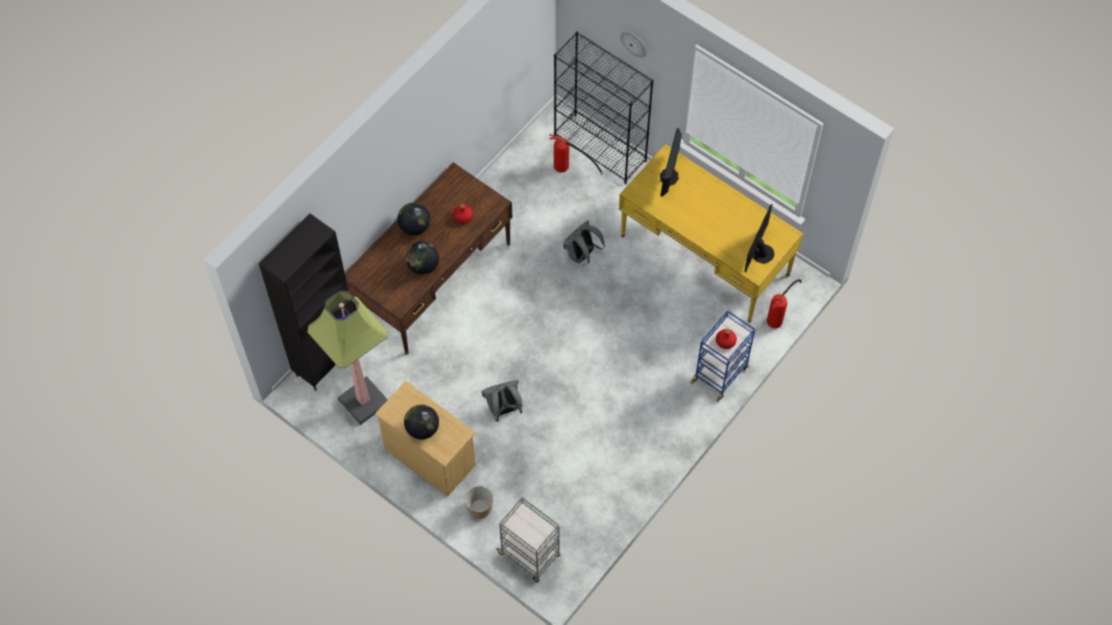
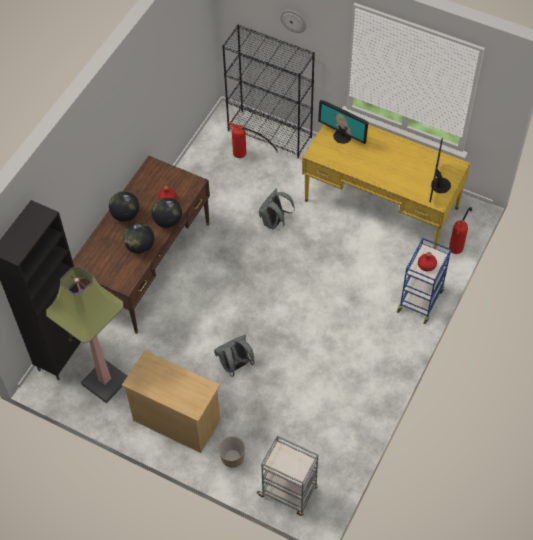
camera: 10 degrees left, 5 degrees down
globe [404,404,439,440] -> globe moved to [152,197,182,228]
monitor [660,128,682,197] -> monitor turned 60 degrees counterclockwise [318,100,368,144]

